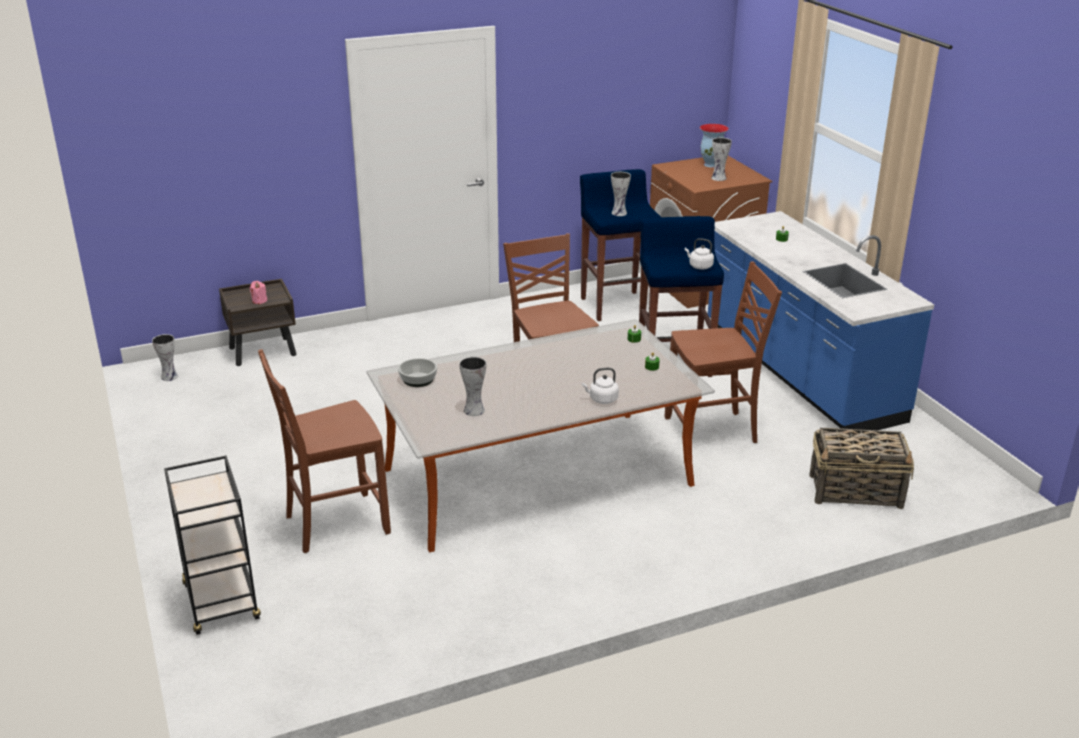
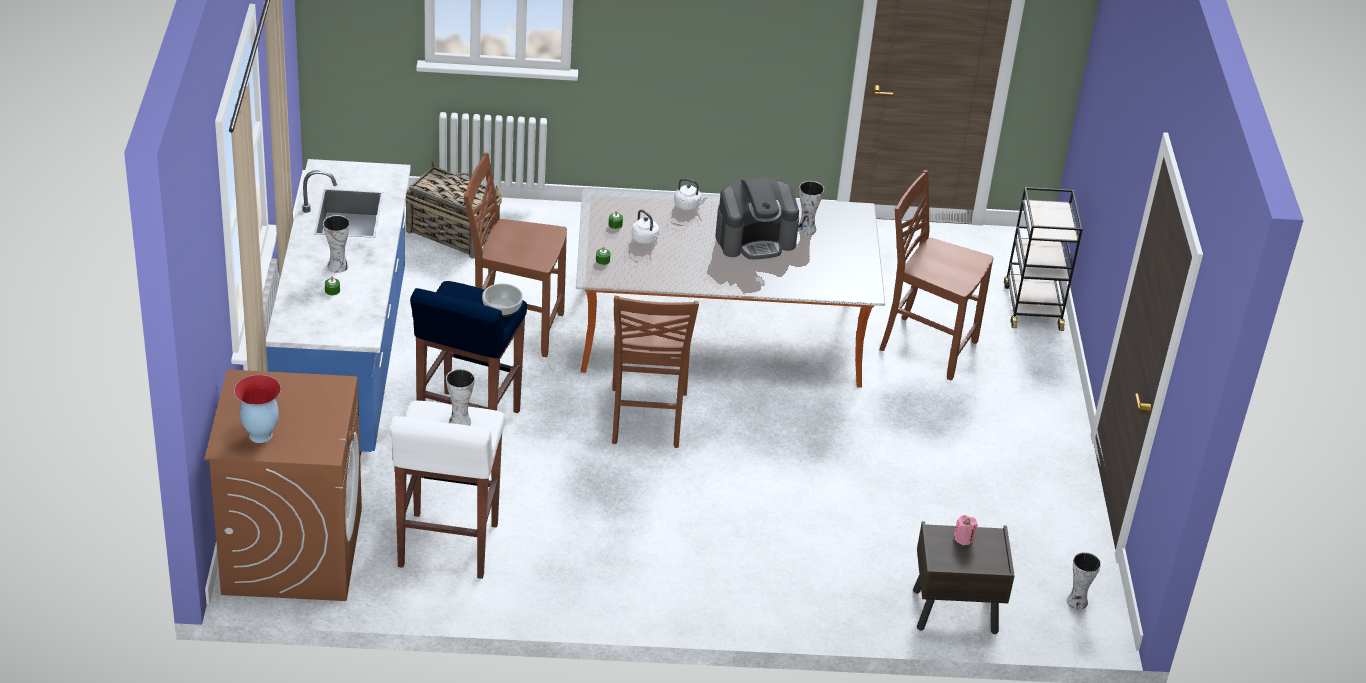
camera: 160 degrees left, 10 degrees up
brown chair [258,349,391,553] -> brown chair turned 150 degrees counterclockwise [880,170,993,380]
bowl [398,358,437,387] -> bowl moved to [482,283,523,317]
blue stool [580,169,661,321] -> white stool [390,401,505,579]
white kettle [685,238,714,269] -> white kettle moved to [631,210,659,244]
vase [711,138,732,181] -> vase moved to [323,215,350,273]
none -> coffee machine [715,177,799,259]

